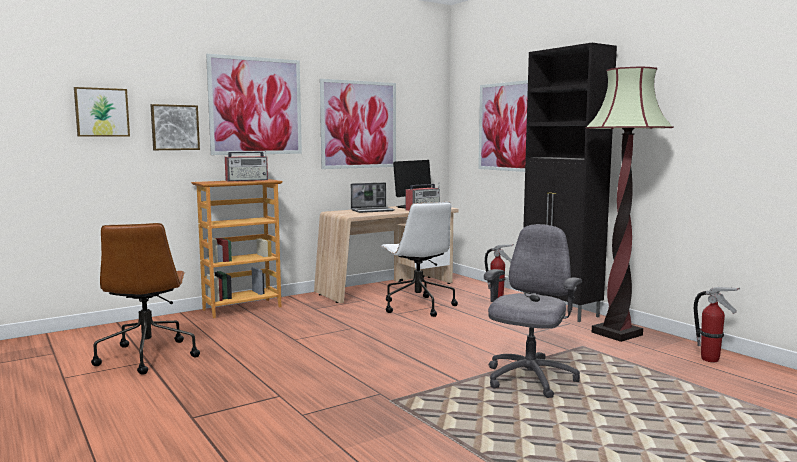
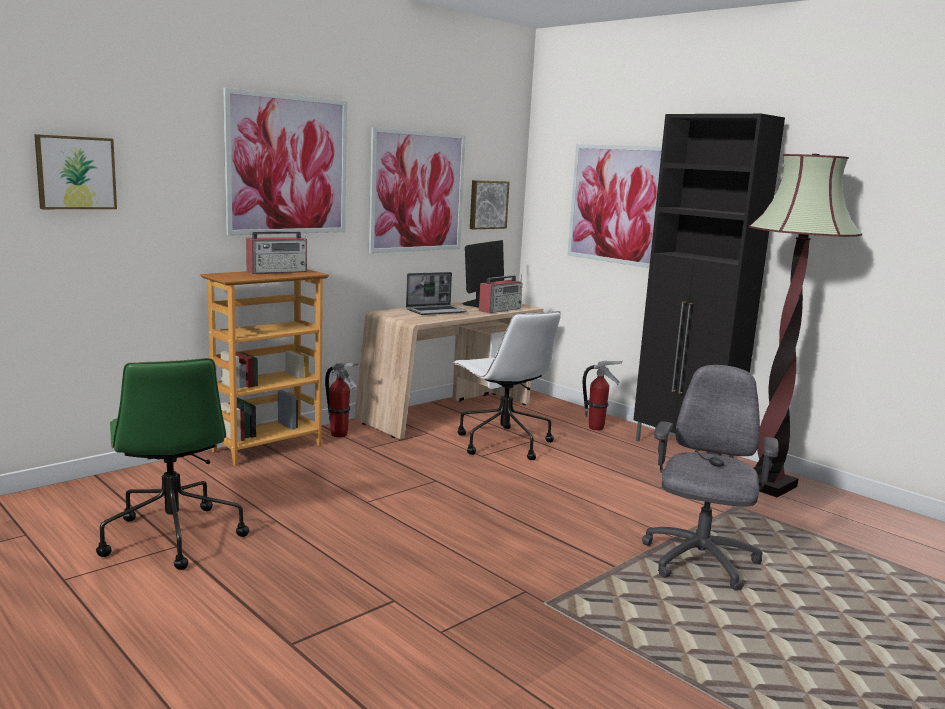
camera: 10 degrees left, 5 degrees up
brown office chair [91,223,200,374] -> green office chair [96,358,249,570]
picture [150,104,200,150] -> picture moved to [470,180,510,229]
fire extinguisher [694,287,740,362] -> fire extinguisher moved to [325,362,358,437]

